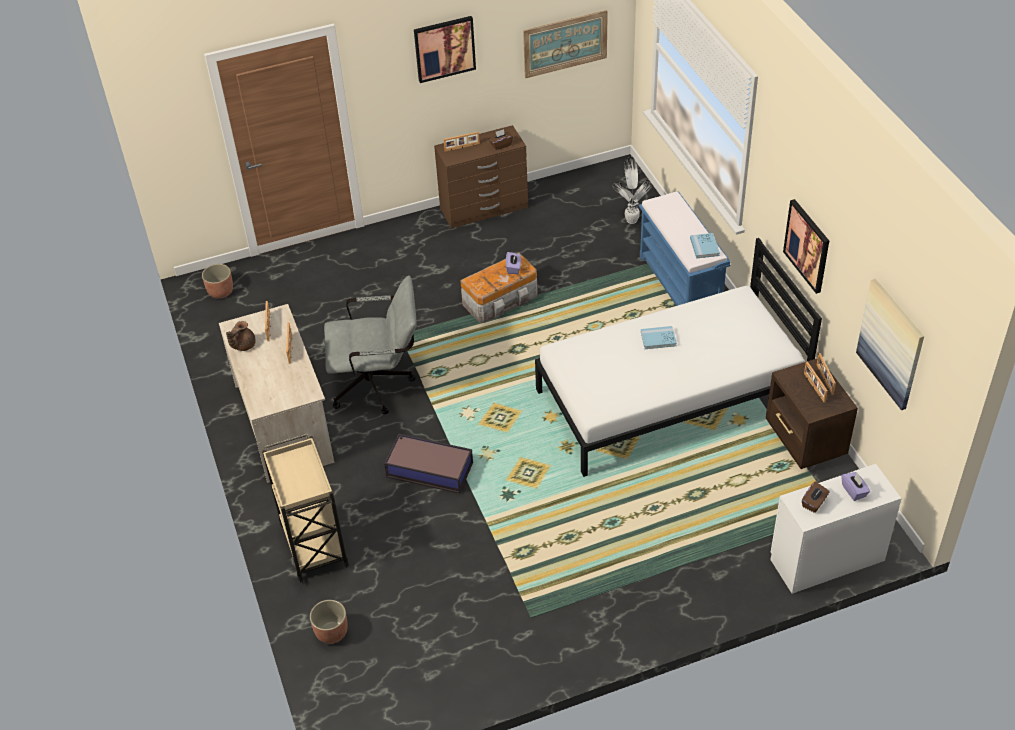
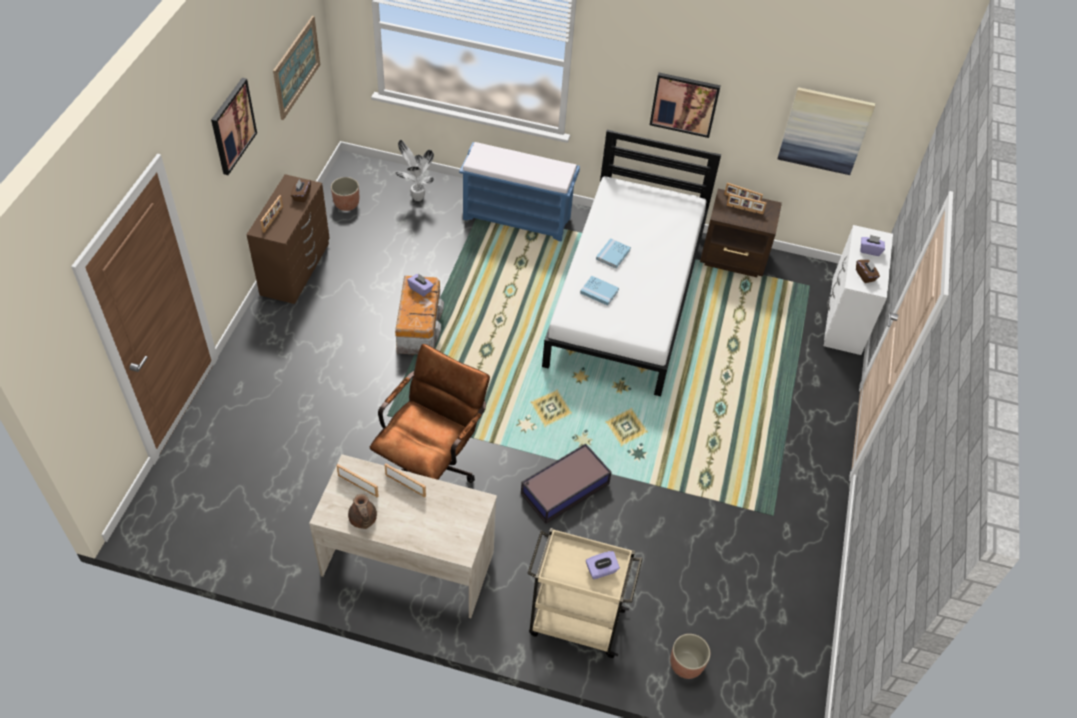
camera: 60 degrees left, 5 degrees up
planter [202,264,233,299] -> planter moved to [331,177,359,211]
grey office chair [324,275,416,415] -> brown office chair [370,344,490,483]
blue book [690,233,720,258] -> blue book moved to [580,275,619,306]
none -> purple tissue box [586,551,620,579]

